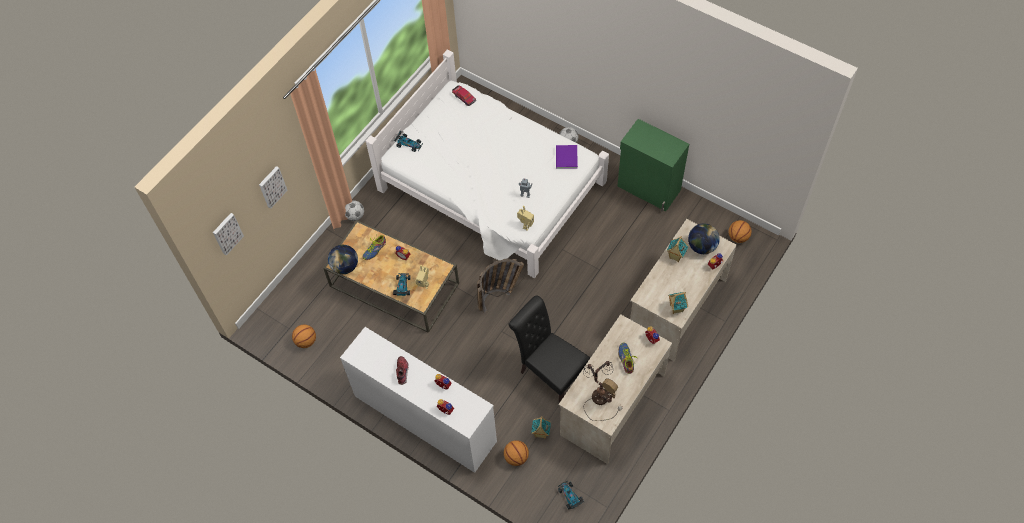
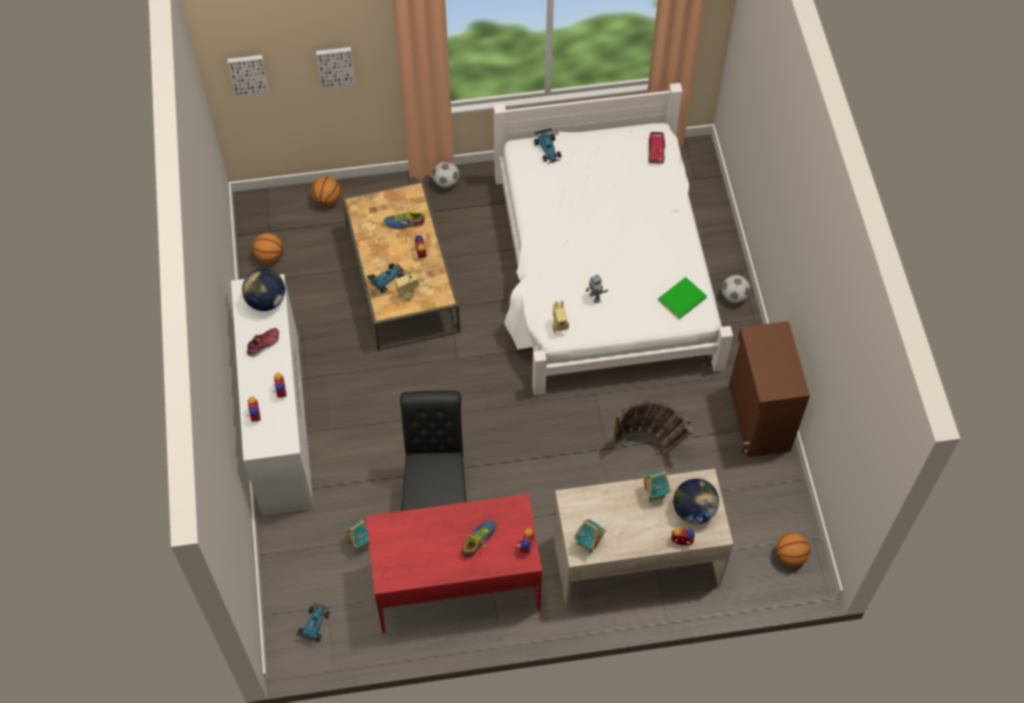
camera: 45 degrees right, 0 degrees up
globe [328,245,358,274] -> globe moved to [242,268,285,311]
basket [477,258,525,314] -> basket moved to [613,400,693,456]
basketball [504,440,529,466] -> basketball moved to [311,176,341,206]
purple book [556,145,578,169] -> green book [658,277,707,320]
beige desk [559,314,672,464] -> red desk [366,494,542,633]
table lamp [583,361,623,421] -> none
green cabinet [617,119,689,211] -> brown cabinet [729,321,810,457]

